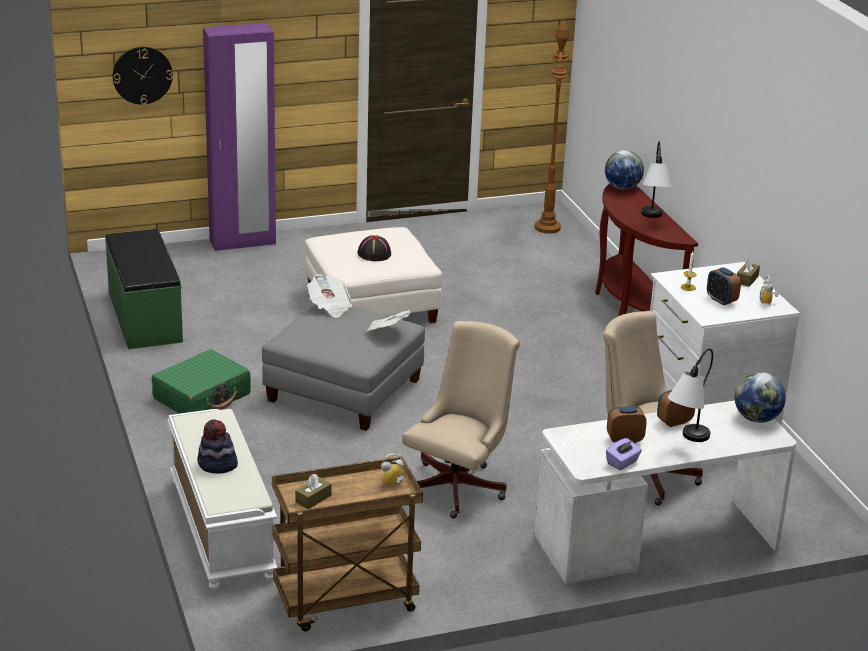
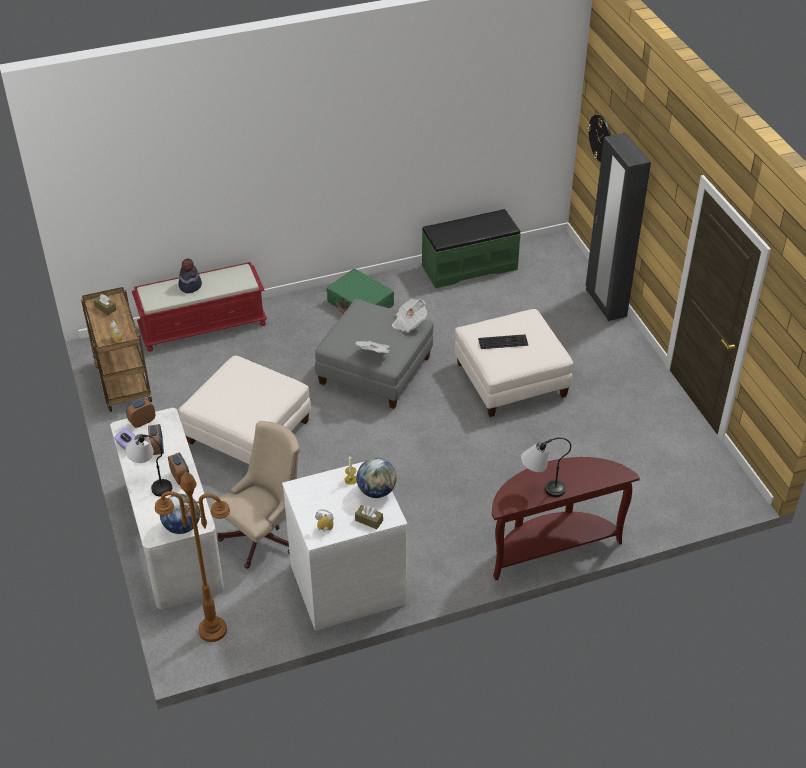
camera: 90 degrees right, 15 degrees up
white bench [167,409,278,590] -> red bench [132,262,267,352]
purple wardrobe [203,23,276,251] -> black wardrobe [586,133,651,321]
black hat [357,235,391,261] -> keyboard [478,334,528,349]
beige office chair [402,321,520,519] -> white ottoman [179,355,311,464]
brown floor lamp [535,20,569,234] -> brown floor lamp moved to [155,472,230,642]
globe [605,150,644,190] -> globe moved to [356,458,396,498]
alarm clock [707,267,741,306] -> alarm clock moved to [126,398,155,428]

